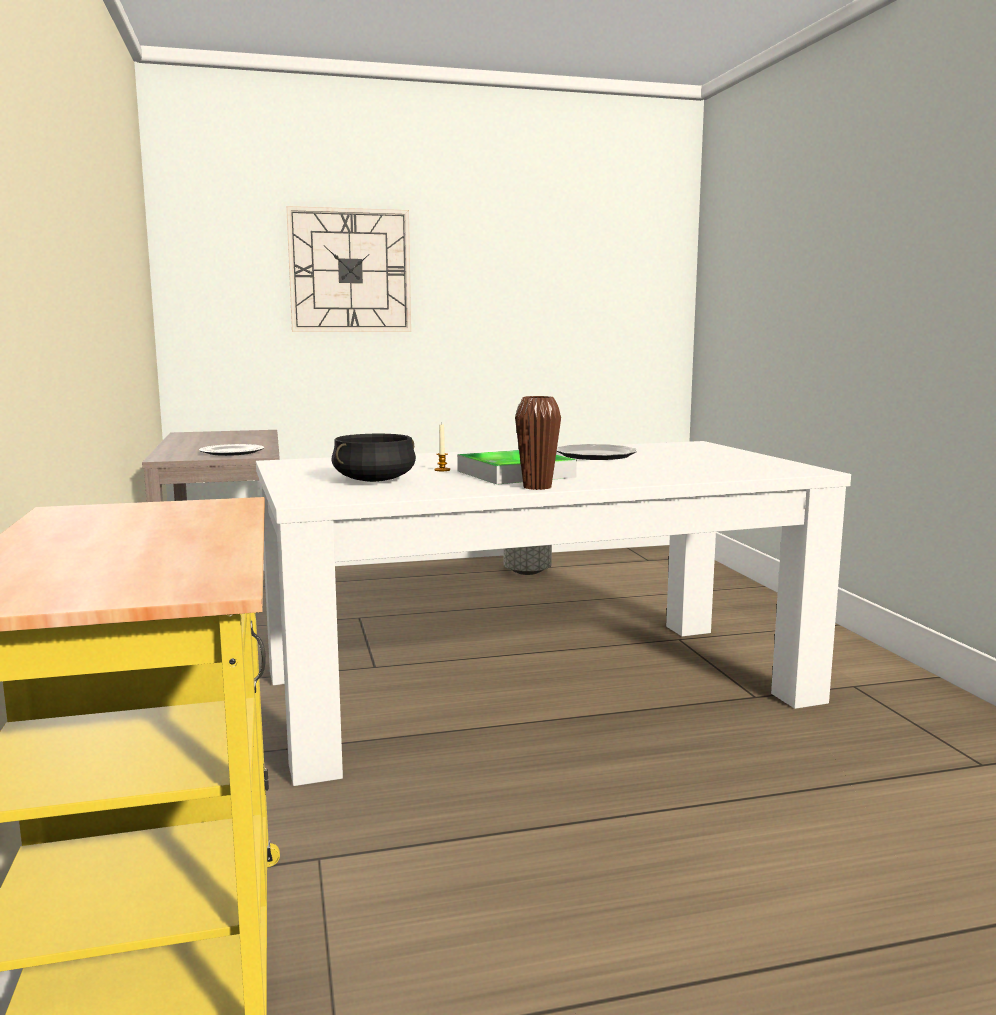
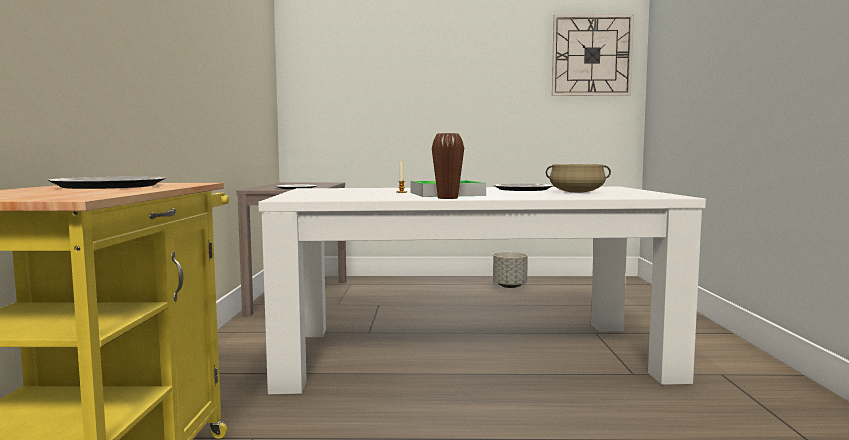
camera: 15 degrees right, 5 degrees down
wall clock [286,206,411,332] -> wall clock moved to [552,14,634,96]
black cooking pot [331,434,416,482] -> none
none -> plate [48,177,165,189]
none -> beige cooking pot [546,164,611,193]

